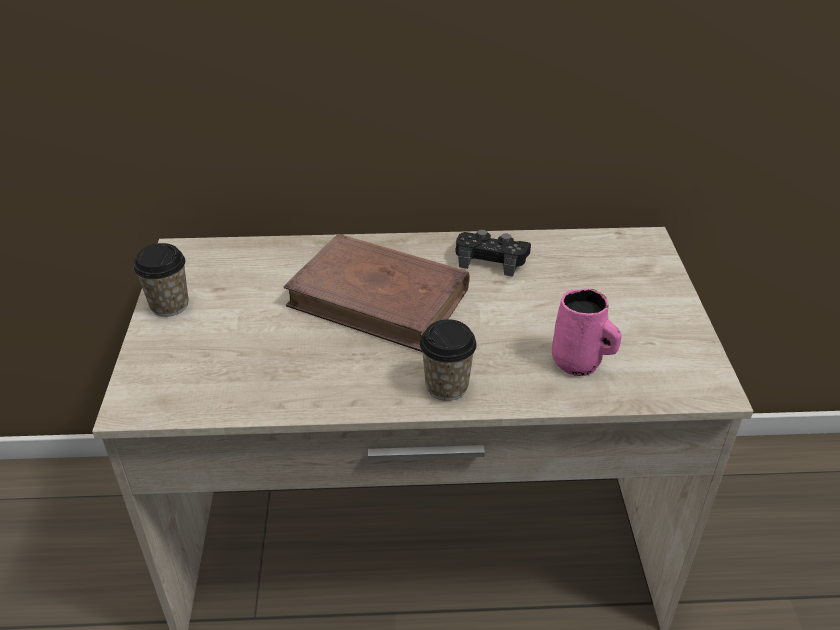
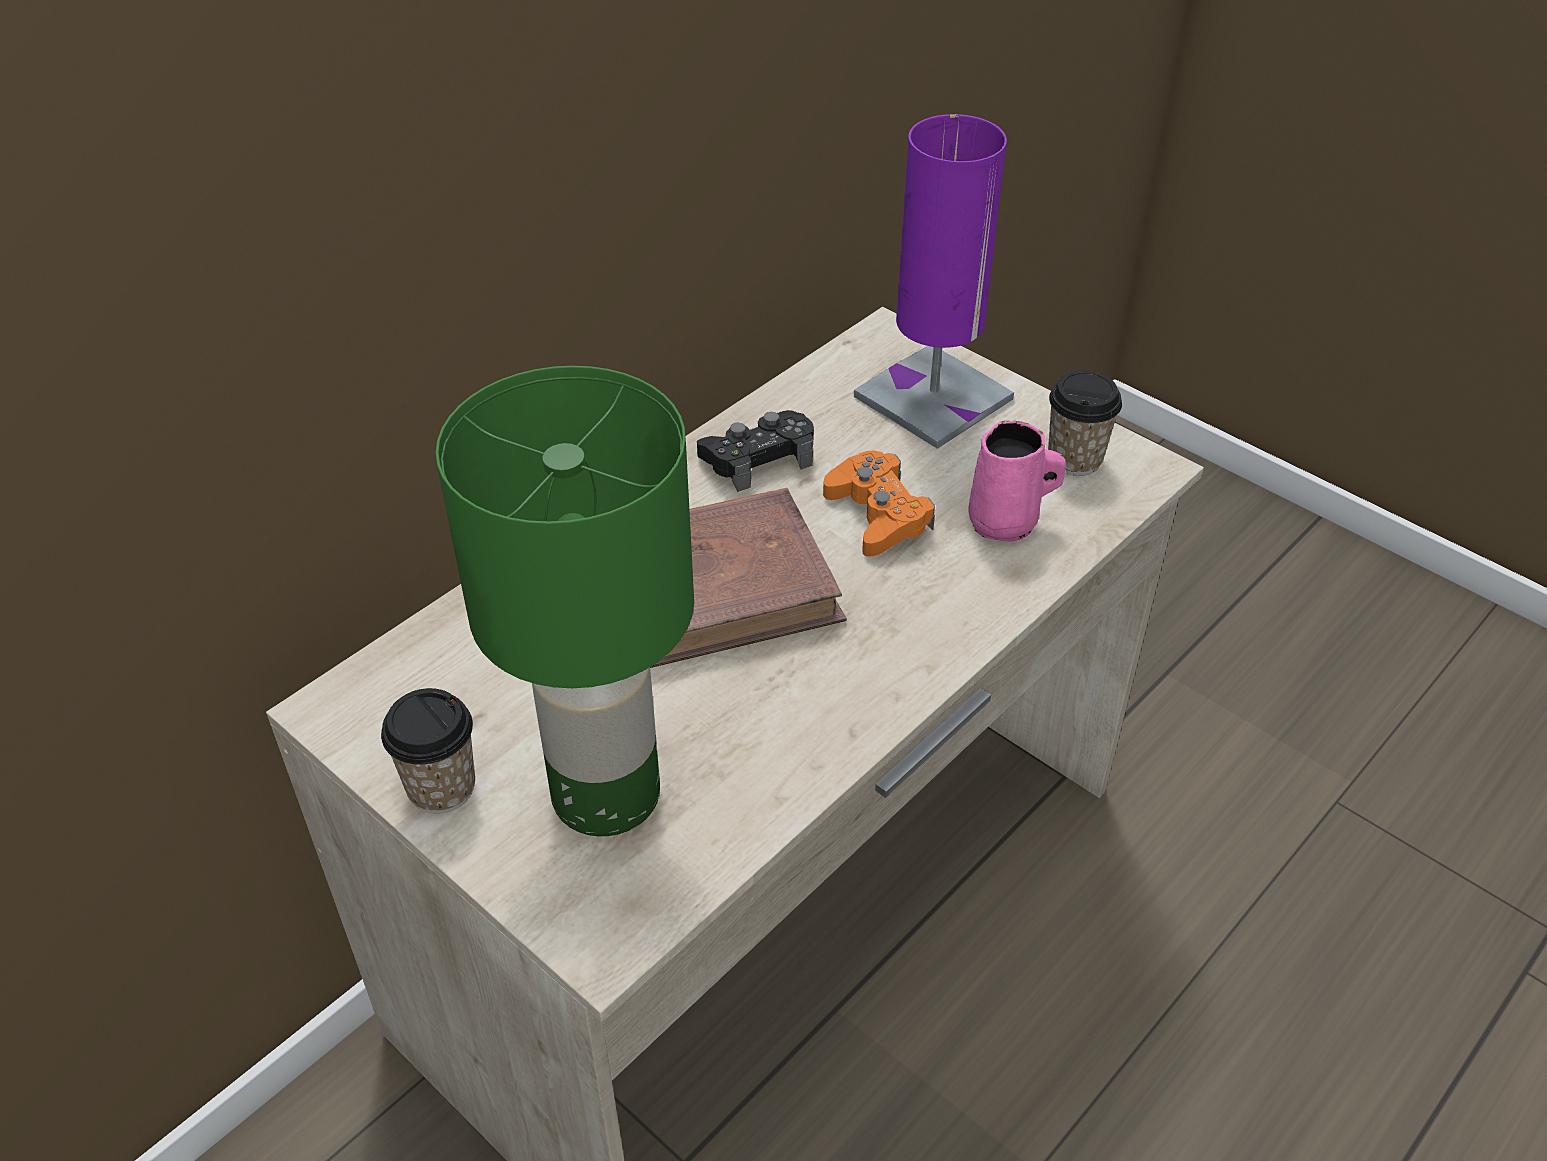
camera: 45 degrees left, 5 degrees up
cup [420,319,477,401] -> cup moved to [1048,370,1122,476]
none -> green table lamp [435,366,694,836]
none -> orange game controller [823,451,935,557]
none -> purple table lamp [854,114,1014,449]

